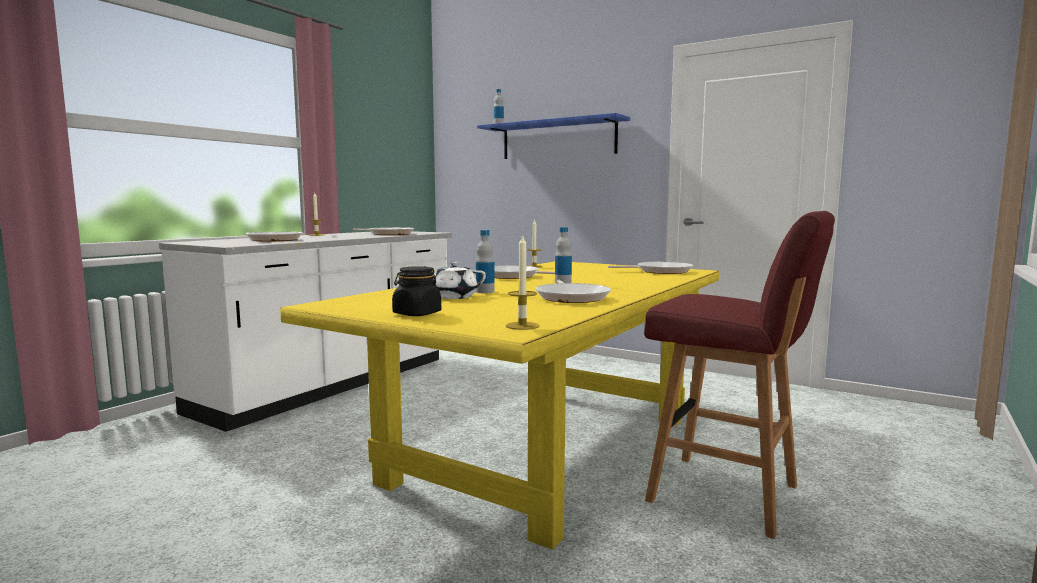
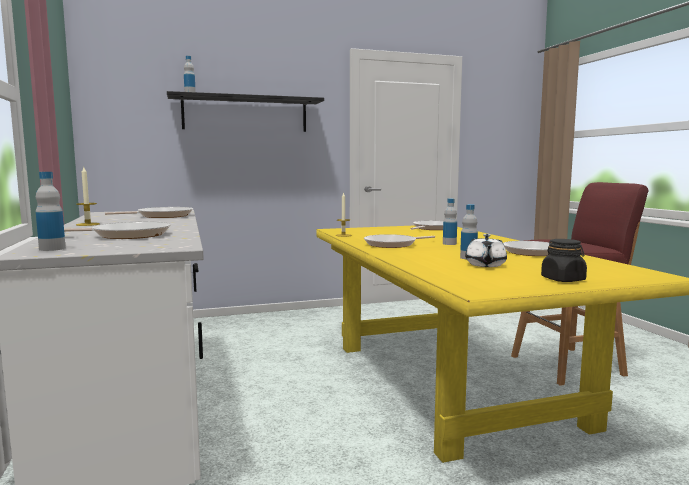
camera: 50 degrees left, 0 degrees up
blue shelf [477,113,630,159] -> black shelf [167,91,324,132]
candle [506,234,539,330] -> none
none -> bottle [36,172,66,251]

